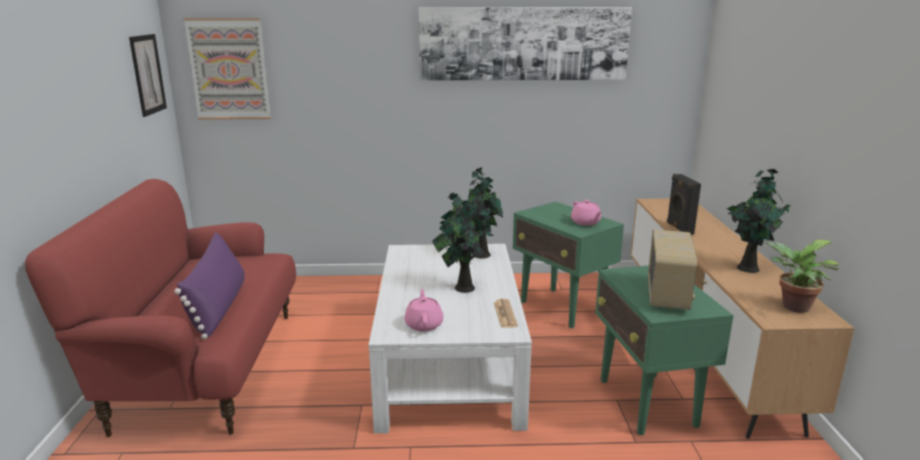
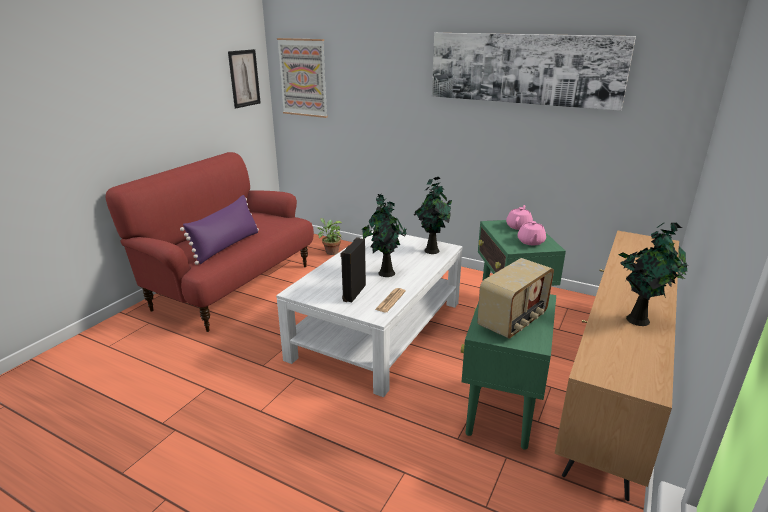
camera: 30 degrees right, 5 degrees up
pink teapot [404,289,443,331] -> pink teapot moved to [506,205,533,230]
black speaker [667,174,701,235] -> black speaker moved to [340,237,366,302]
potted plant [765,240,839,313] -> potted plant moved to [317,218,343,255]

